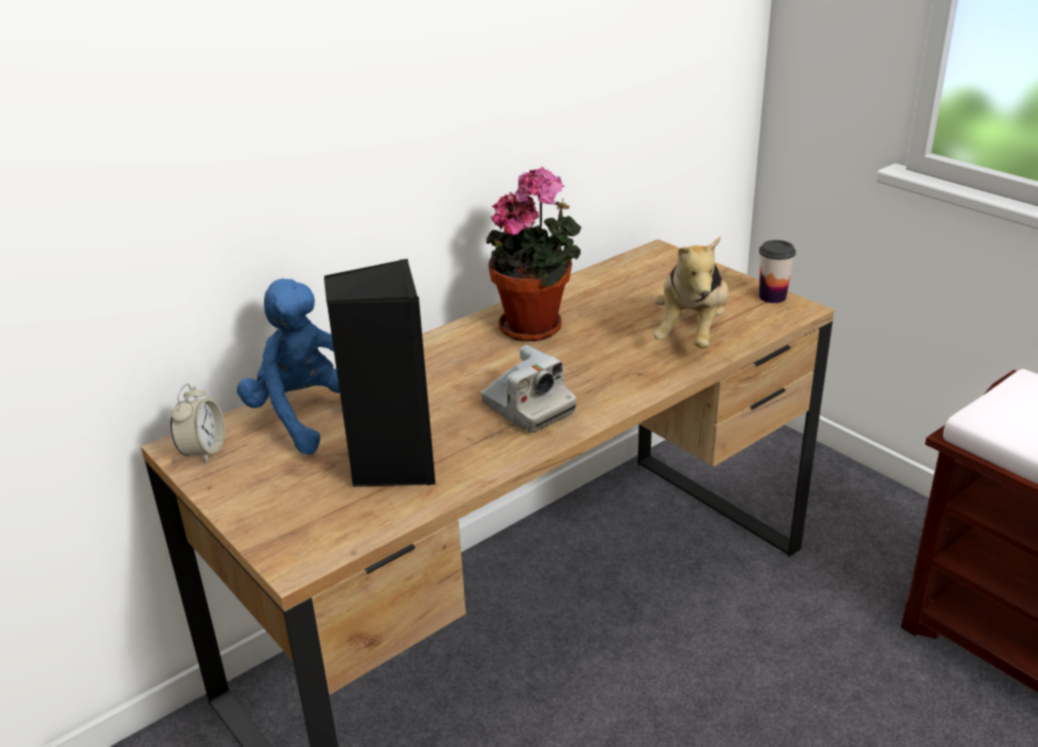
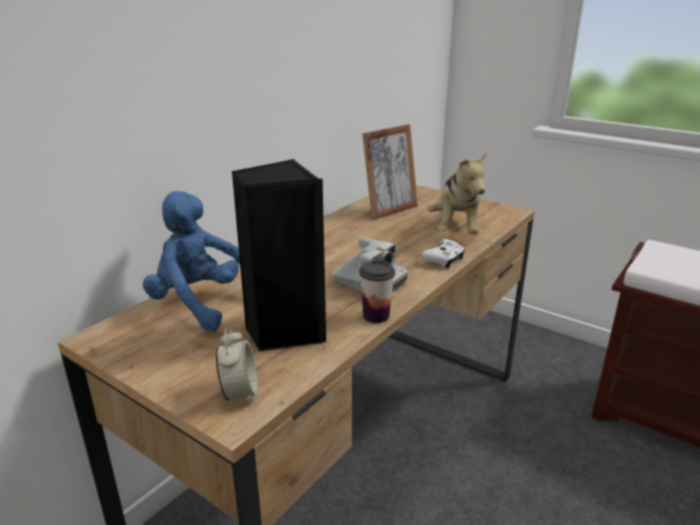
camera: 15 degrees left, 5 degrees down
alarm clock [171,383,225,463] -> alarm clock moved to [216,328,258,405]
potted plant [487,167,581,341] -> none
cup [759,240,796,303] -> cup moved to [359,260,395,323]
none -> picture frame [362,124,418,220]
none -> white game controller [421,239,465,269]

